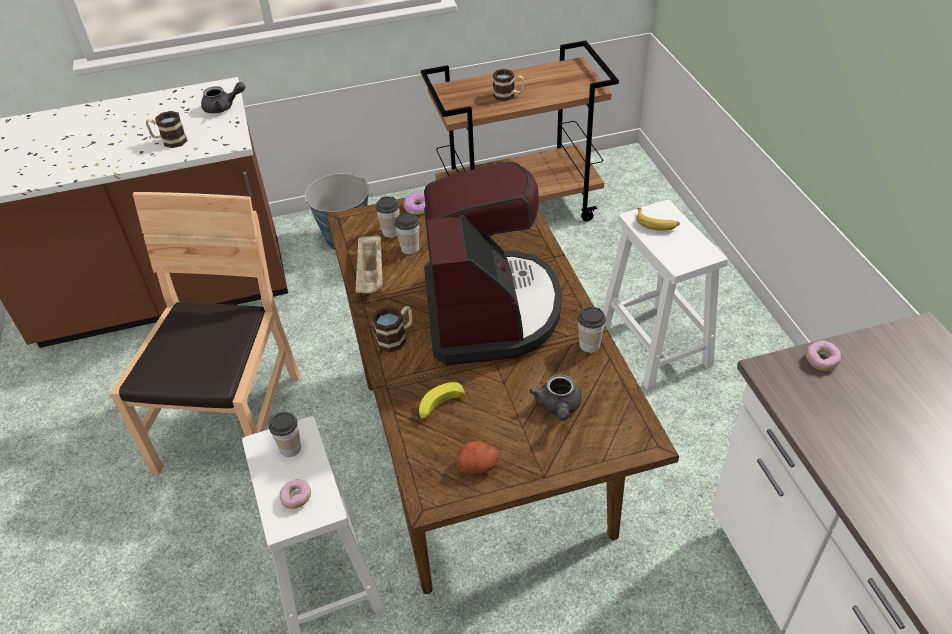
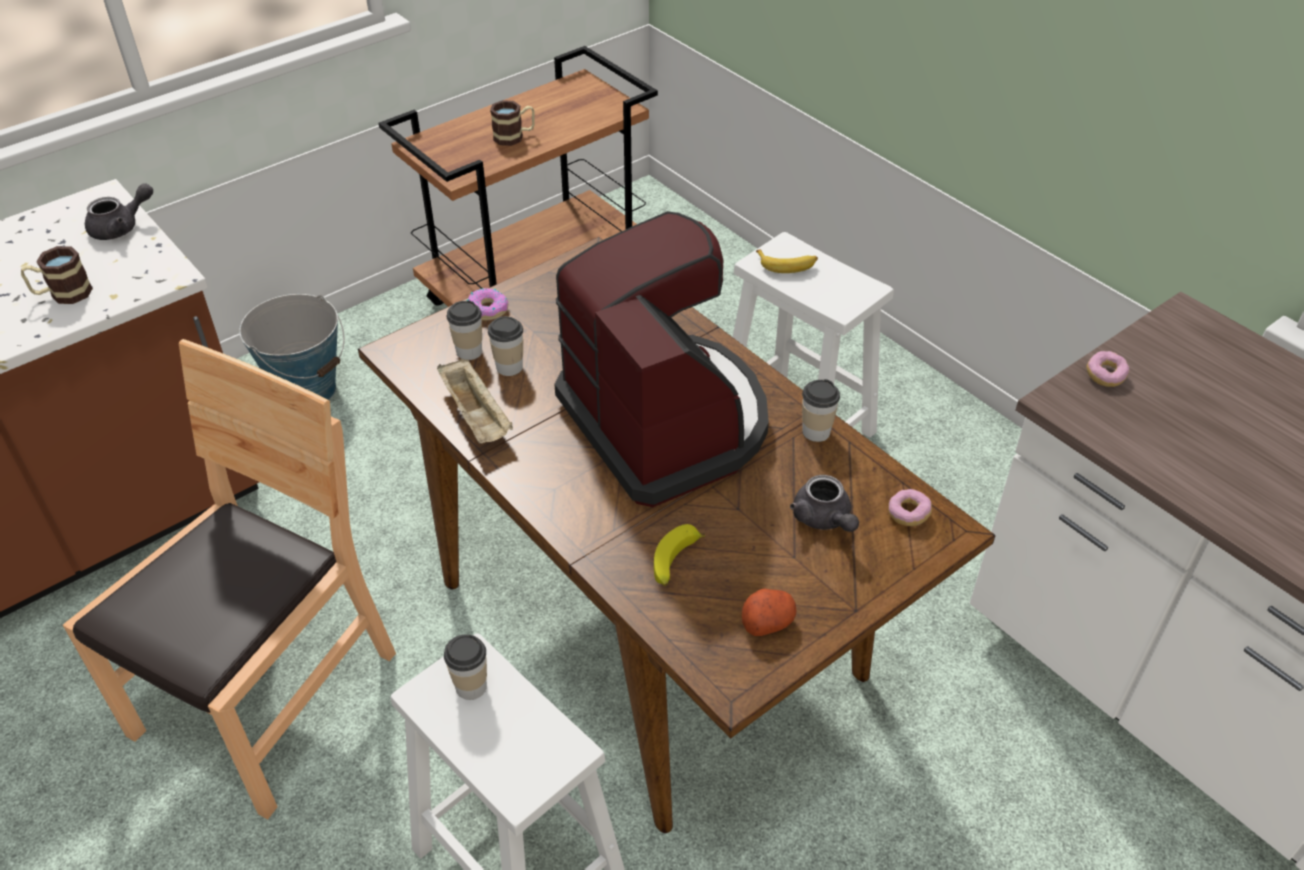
camera: 25 degrees left, 0 degrees up
brown chair [110,192,300,474] -> brown chair turned 45 degrees clockwise [63,339,396,820]
donut [280,479,311,509] -> donut moved to [888,489,932,526]
mug [372,306,412,352] -> none

